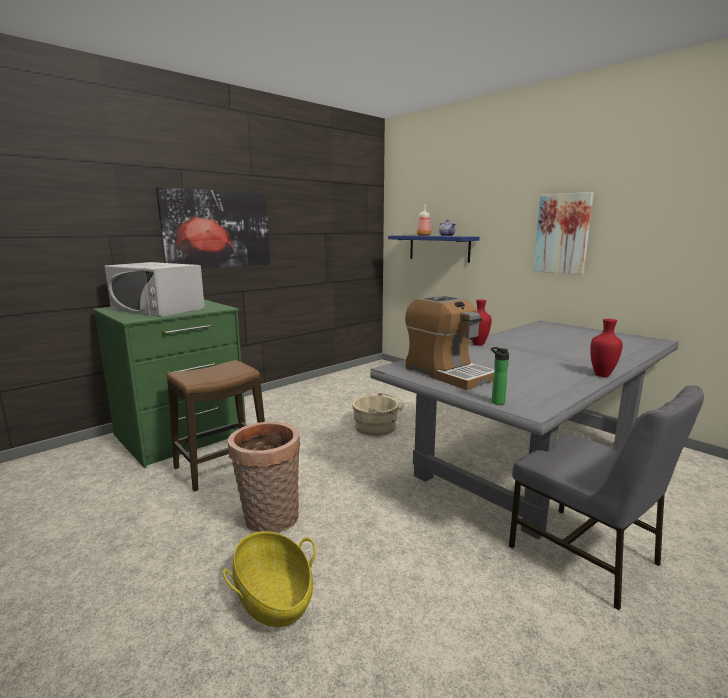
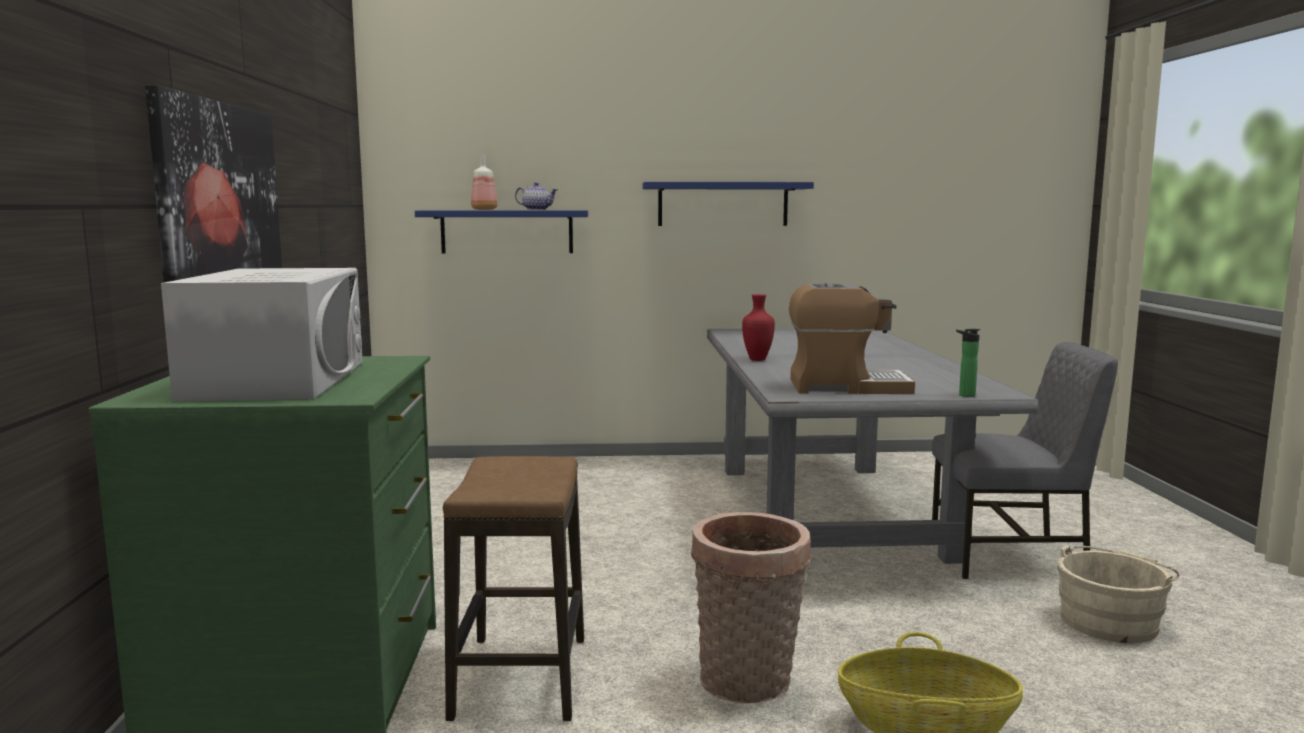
camera: 50 degrees left, 5 degrees down
white microwave [105,262,205,317] -> white microwave turned 75 degrees counterclockwise [161,268,363,401]
beige bucket [352,392,404,436] -> beige bucket moved to [1057,545,1179,643]
picture [533,192,594,275] -> blue shelf [642,182,814,226]
red vase [590,319,623,377] -> none

